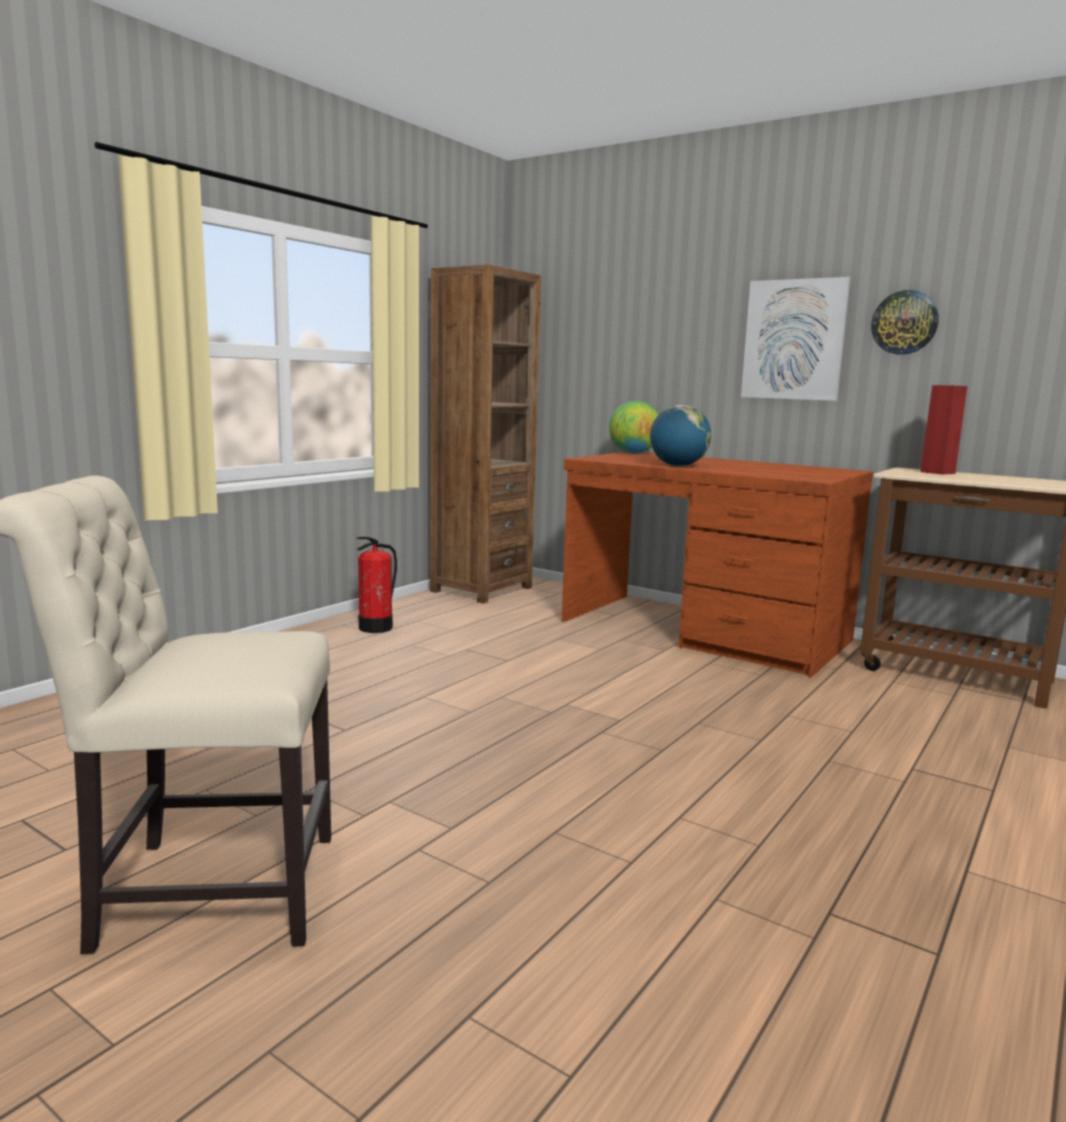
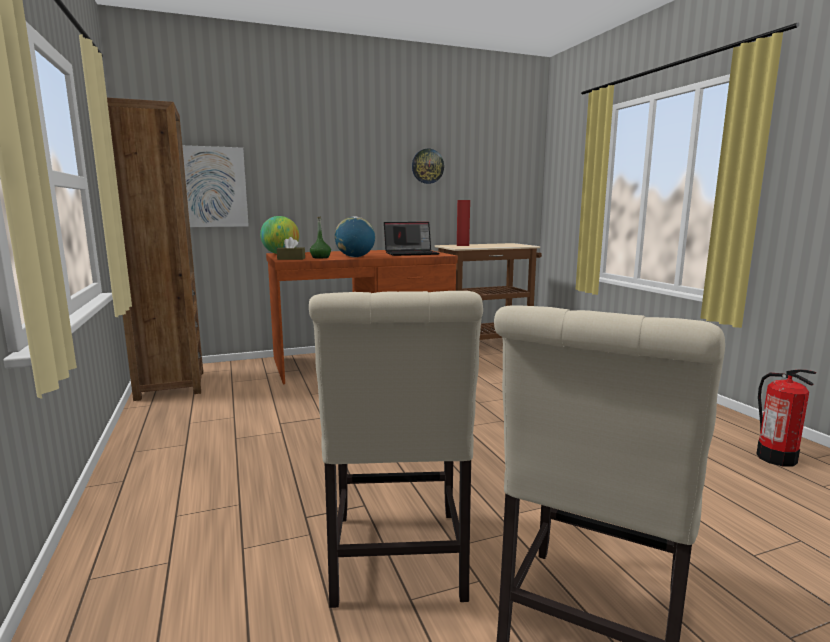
camera: 55 degrees left, 0 degrees up
fire extinguisher [357,537,397,633] -> fire extinguisher moved to [756,369,816,466]
picture [741,277,850,401] -> picture moved to [182,145,249,227]
none -> brown tissue box [277,237,305,260]
none -> beige chair [309,291,483,608]
none -> green bottle [310,217,331,259]
none -> laptop [384,222,439,256]

